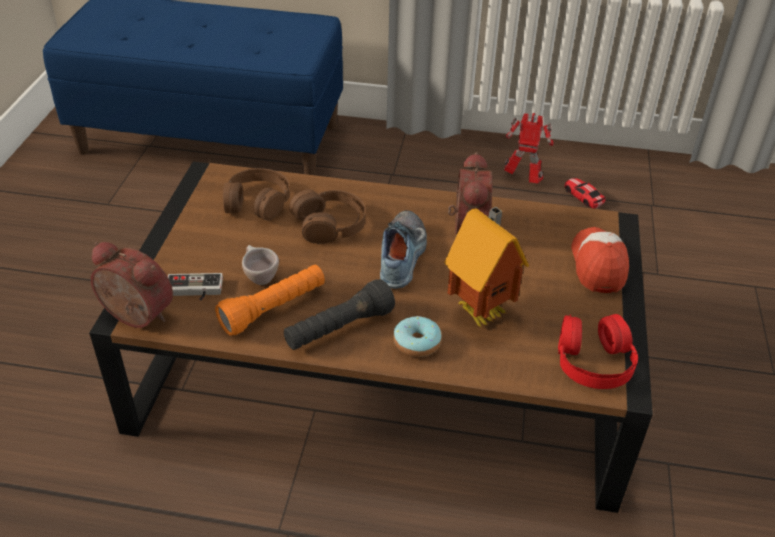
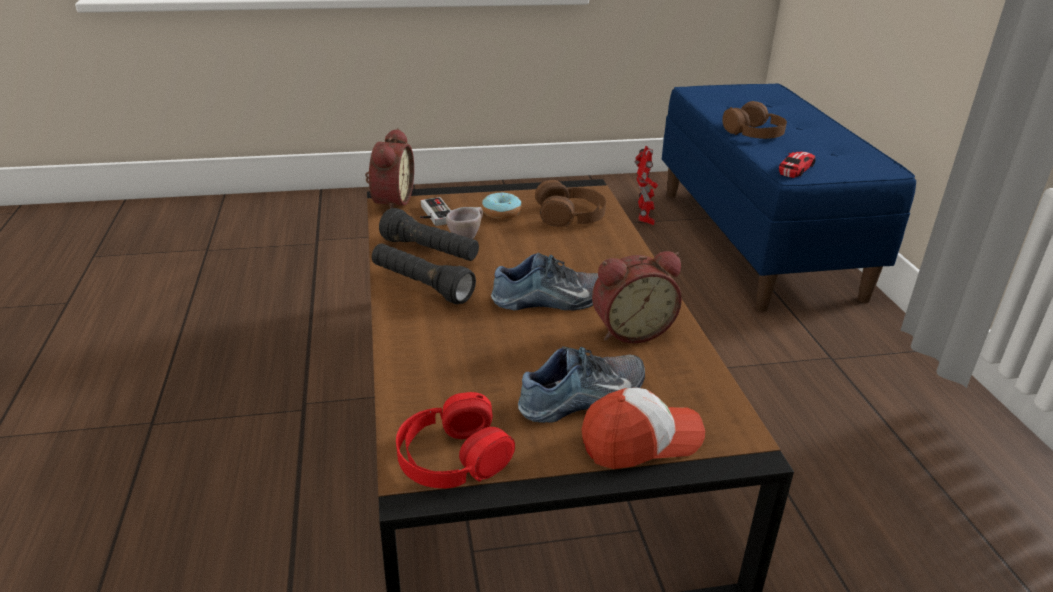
camera: 70 degrees right, 10 degrees down
orange flashlight [215,265,325,336] -> black flashlight [379,208,479,261]
brown headphones [289,189,366,244] -> brown headphones moved to [722,101,787,139]
donut [394,316,442,357] -> donut moved to [482,193,522,220]
toy house [444,207,529,328] -> none
toy robot [504,113,553,183] -> toy robot moved to [635,146,658,225]
toy car [565,178,606,209] -> toy car moved to [779,152,815,178]
none -> shoe [518,346,645,423]

